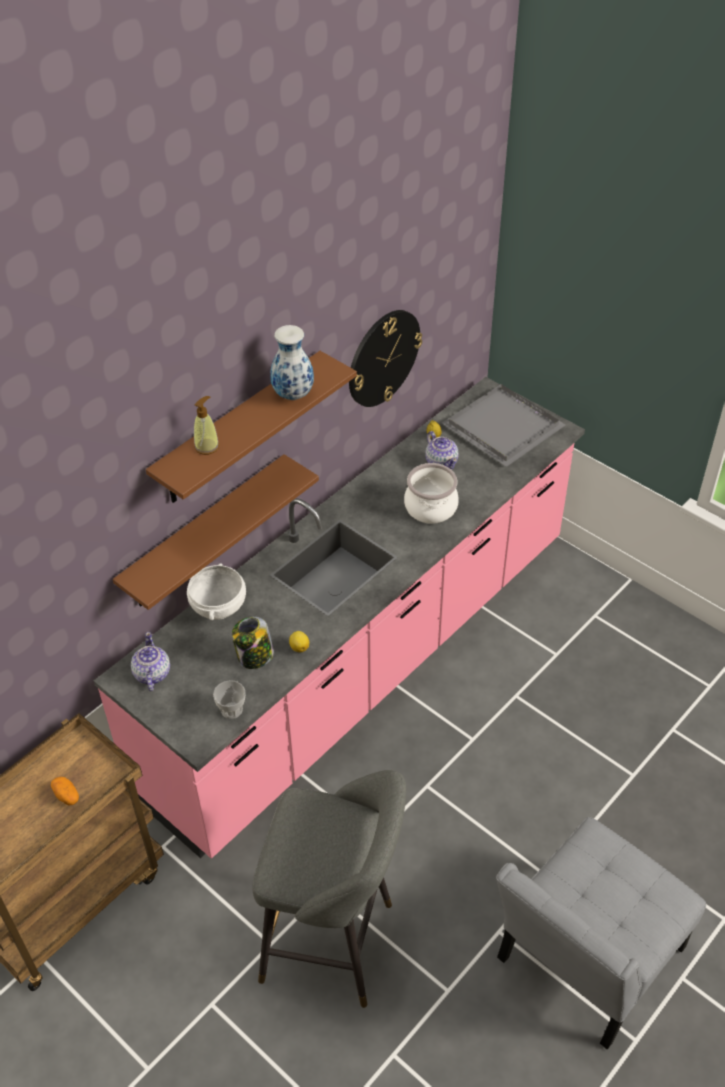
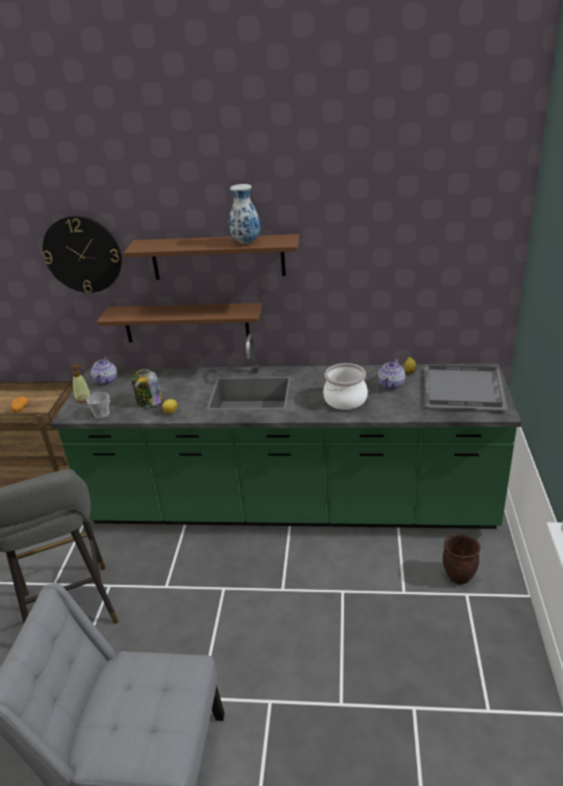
camera: 55 degrees right, 15 degrees down
pink counter [94,377,585,859] -> green counter [51,334,521,529]
teapot [131,632,170,691] -> teapot turned 135 degrees clockwise [91,356,117,385]
white bowl [187,563,246,620] -> none
soap dispenser [194,396,219,455] -> soap dispenser moved to [71,365,90,402]
wall clock [349,310,422,407] -> wall clock moved to [43,216,122,293]
none -> brown planter [443,533,480,584]

